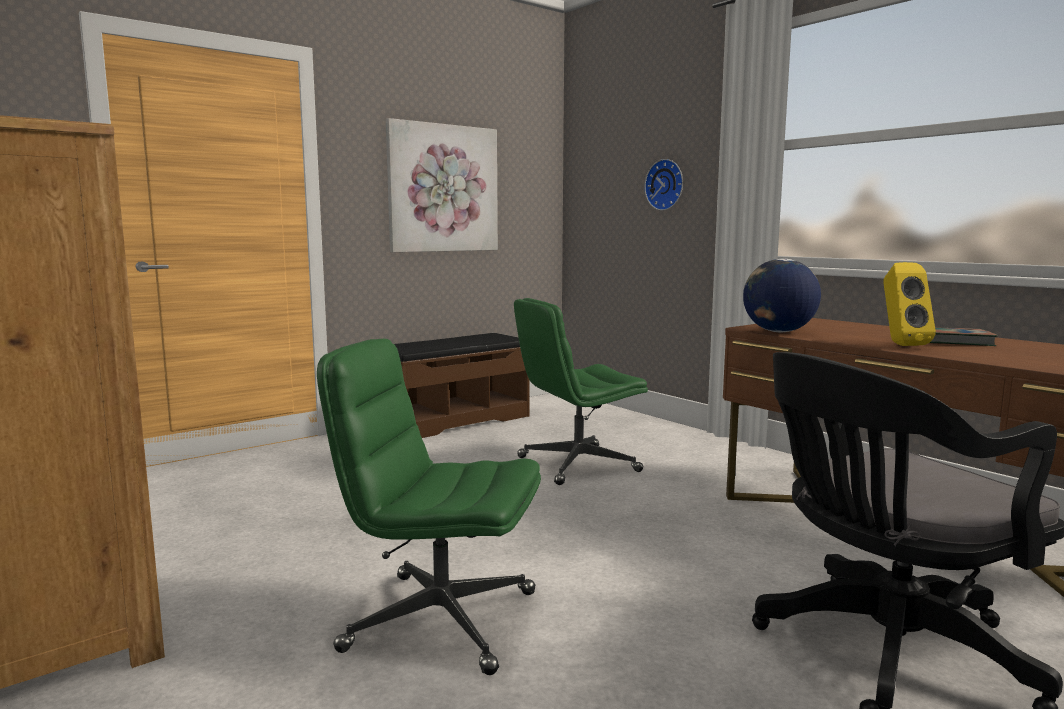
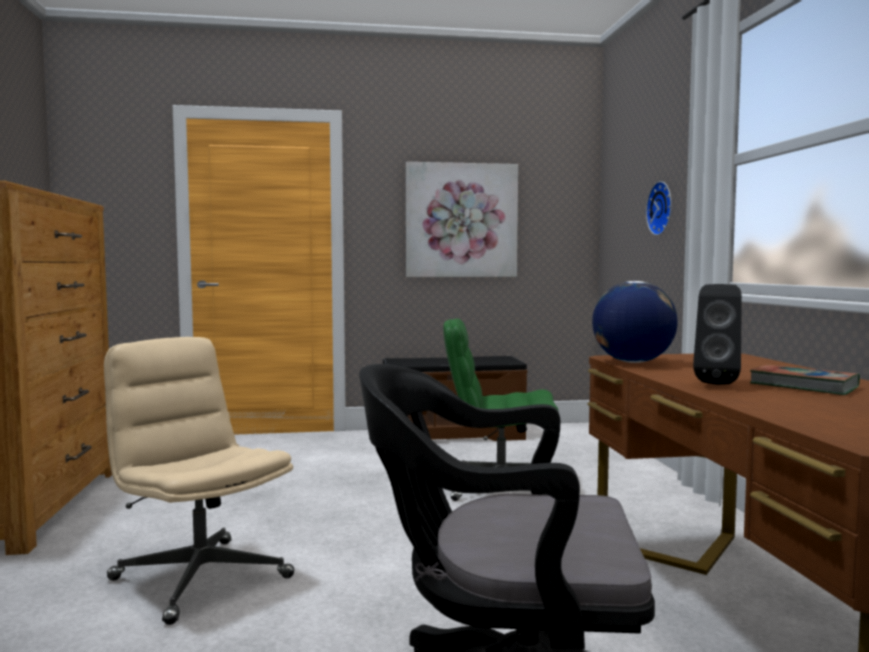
camera: 30 degrees right, 5 degrees down
green office chair [317,339,541,675] -> beige office chair [104,337,295,625]
yellow speaker [883,262,936,346] -> black speaker [693,284,742,385]

